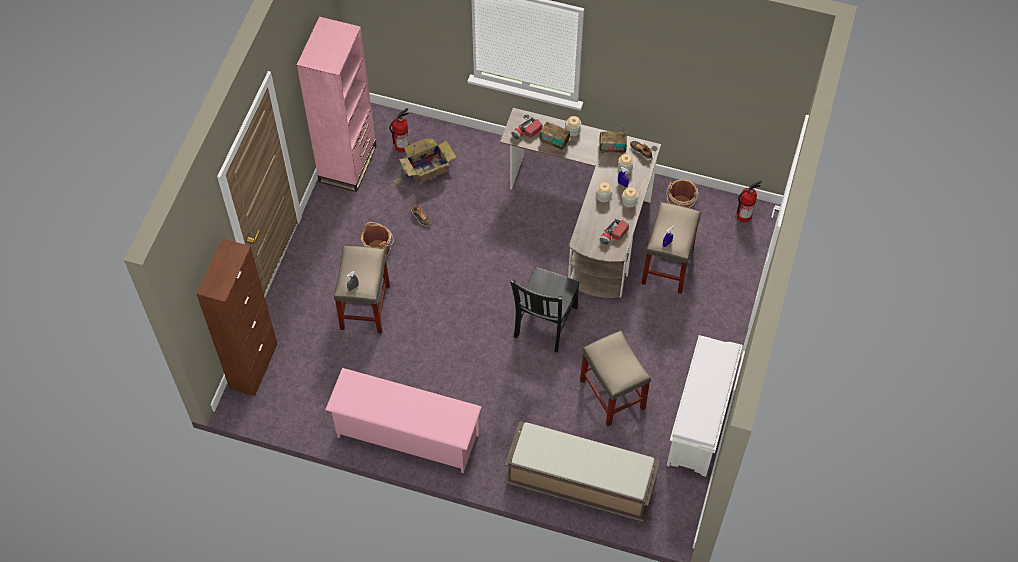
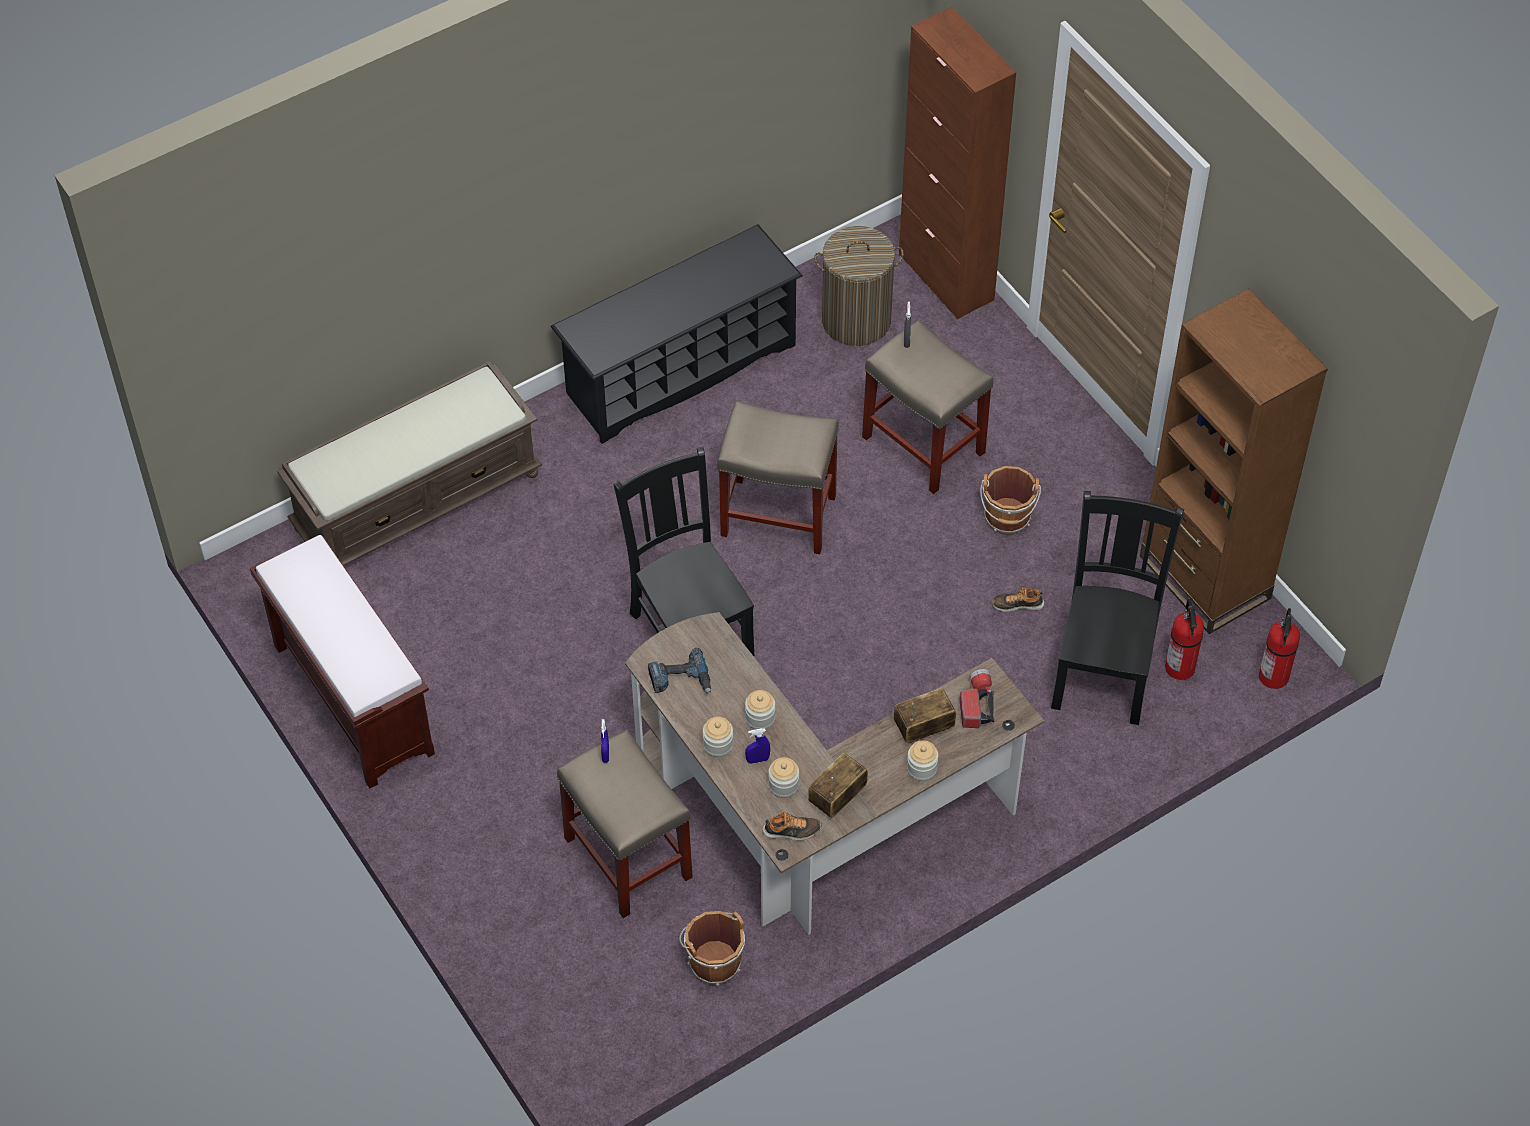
camera: 130 degrees right, 5 degrees down
pink bookcase [297,17,376,192] -> brown bookcase [1140,289,1328,634]
pink shoe rack [325,368,482,473] -> black shoe rack [550,224,803,444]
cardboard box [393,138,456,185] -> black chair [1051,491,1184,725]
beige stool [580,330,651,427] -> beige stool moved to [717,401,839,554]
flashlight [599,218,629,245] -> power drill [648,648,711,695]
white bench [667,335,743,477] -> brown bench [250,535,435,789]
fire extinguisher [736,180,762,222] -> fire extinguisher moved to [1259,608,1300,689]
none -> laundry basket [814,226,903,346]

